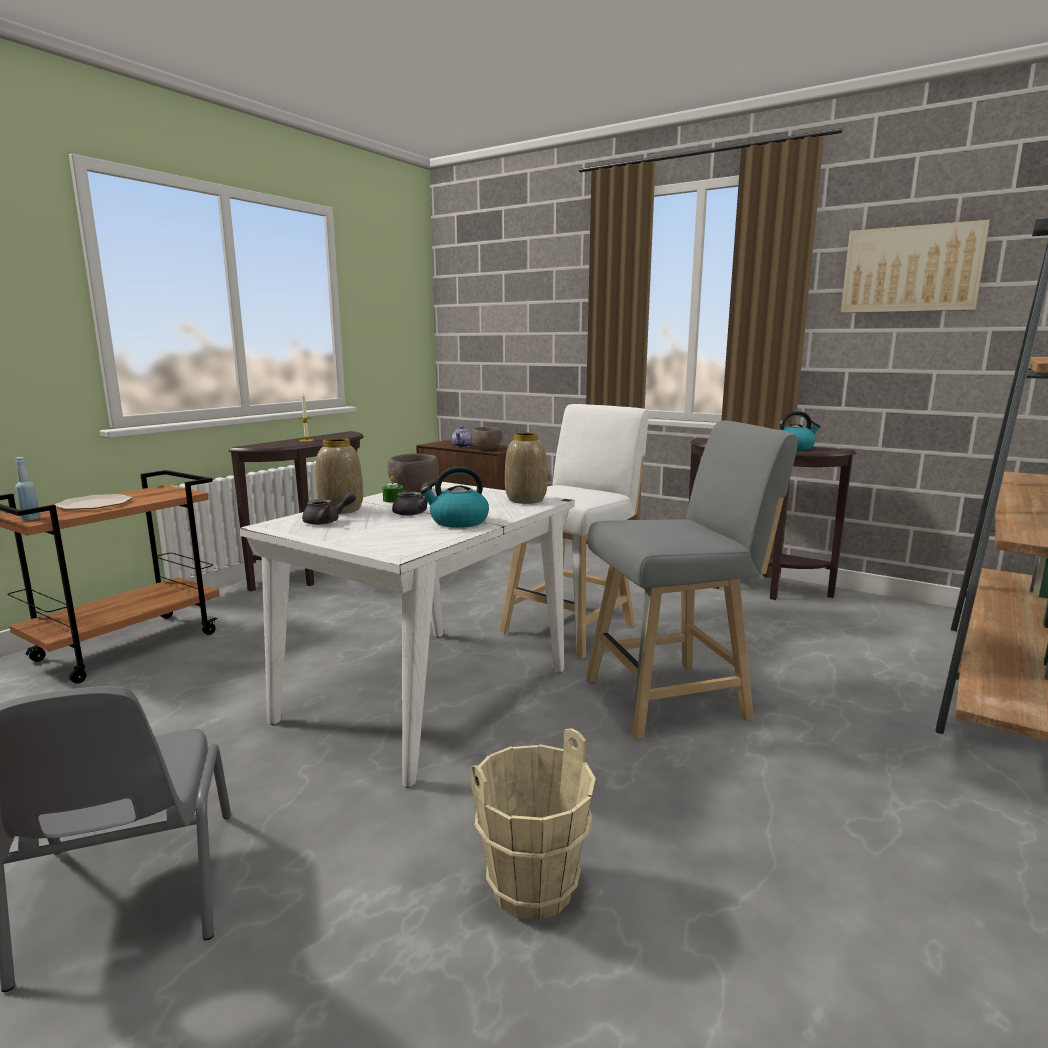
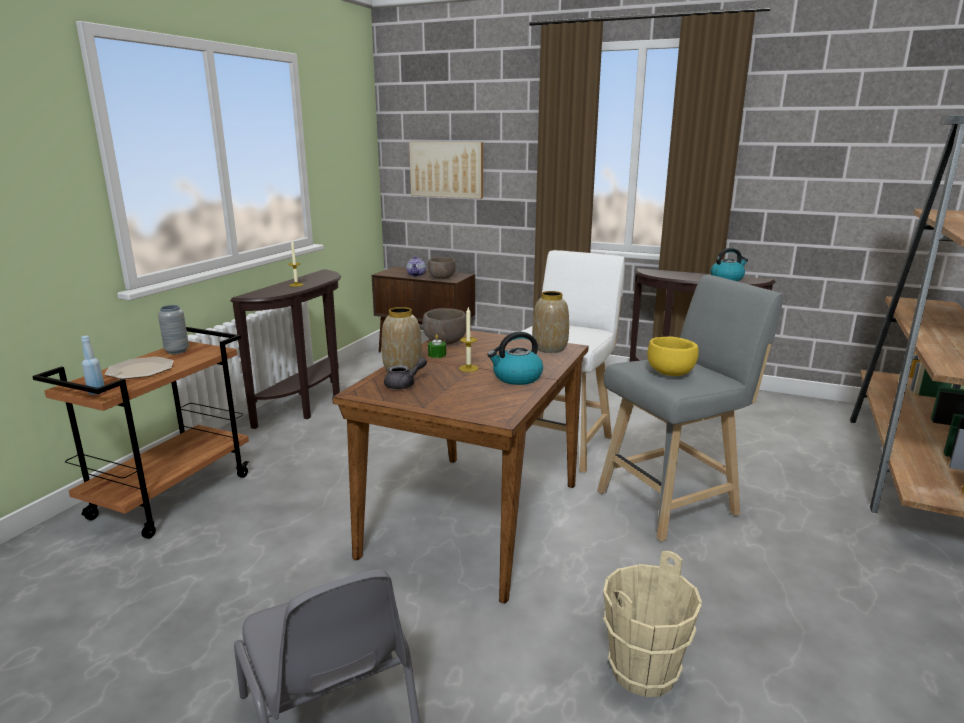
camera: 10 degrees left, 5 degrees up
white dining table [239,482,575,788] -> brown dining table [332,331,589,603]
grey teapot [392,482,432,516] -> candle [459,307,478,372]
picture [841,220,990,313] -> picture moved to [409,142,483,199]
none -> grey vase [158,305,189,354]
none -> yellow bowl [647,336,699,376]

